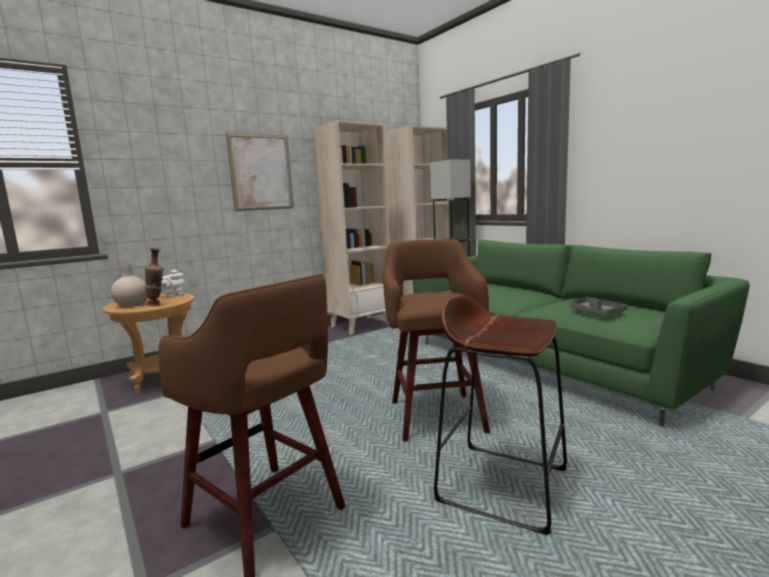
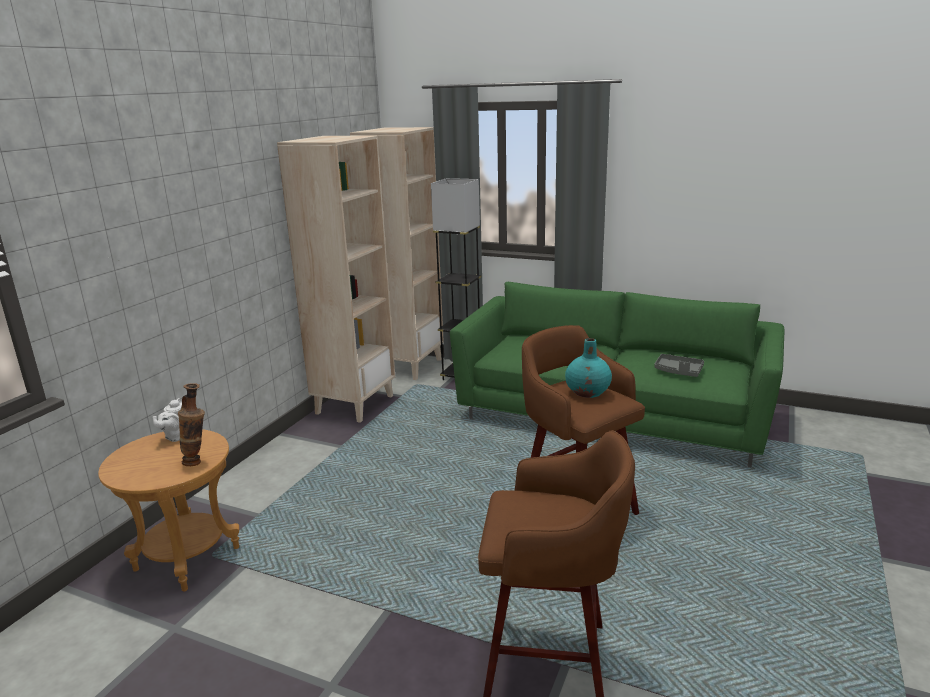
camera: 30 degrees left, 10 degrees up
beige vase [111,263,148,307] -> none
picture [226,133,294,211] -> none
brown stool [434,295,567,536] -> none
none -> turquoise vase [565,338,612,398]

